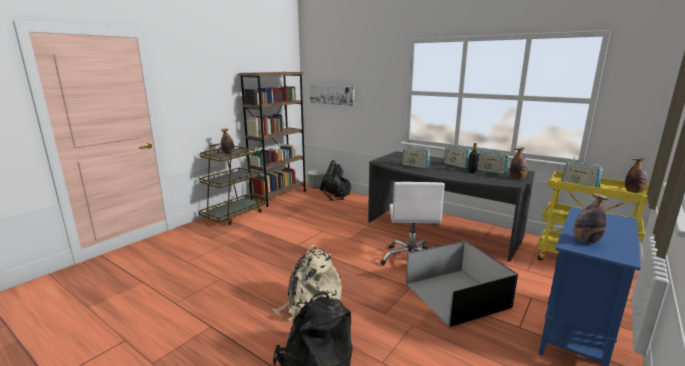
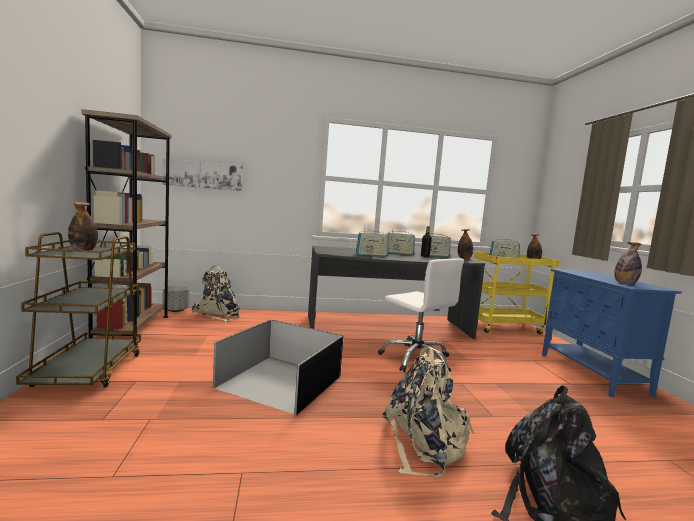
camera: 45 degrees left, 10 degrees down
black backpack [320,160,352,201] -> beige backpack [191,265,240,322]
black storage box [406,241,518,327] -> black storage box moved to [213,319,344,415]

